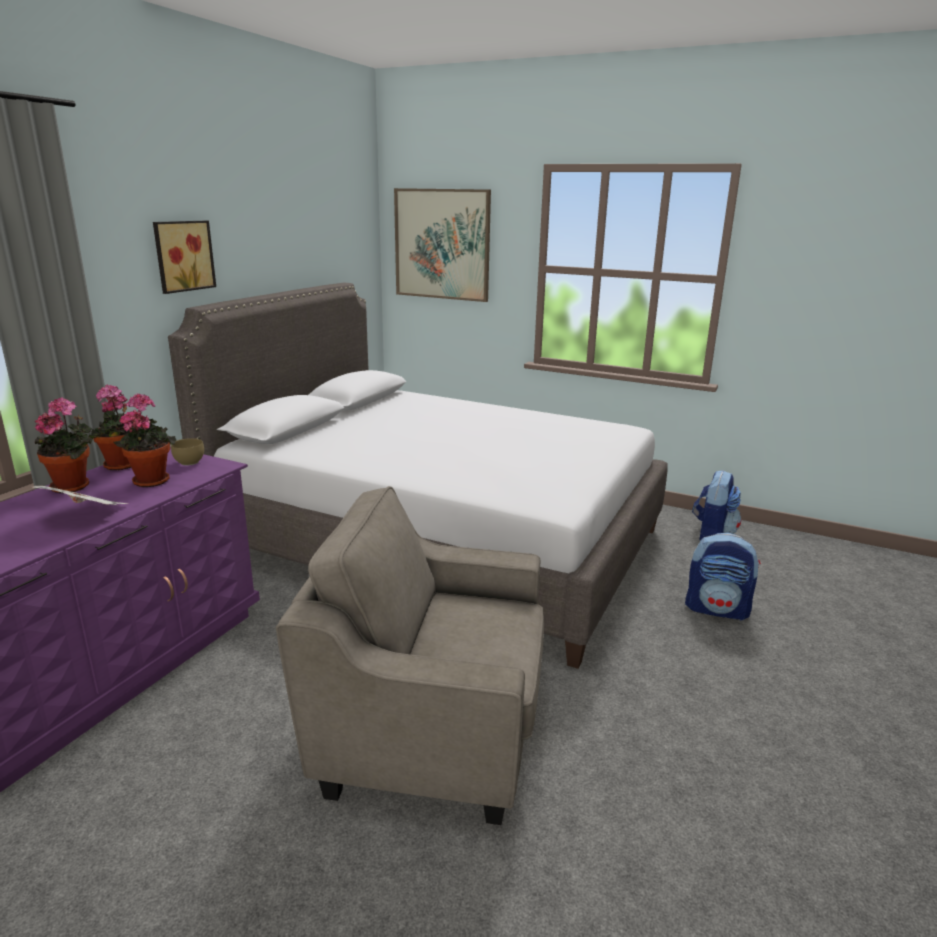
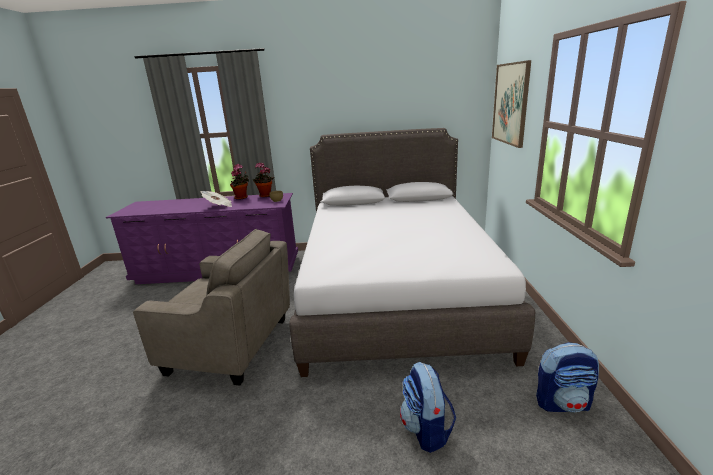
camera: 65 degrees right, 0 degrees up
potted plant [114,393,176,487] -> none
picture [153,221,216,294] -> none
grey armchair [276,486,544,825] -> grey armchair turned 120 degrees clockwise [133,229,290,386]

